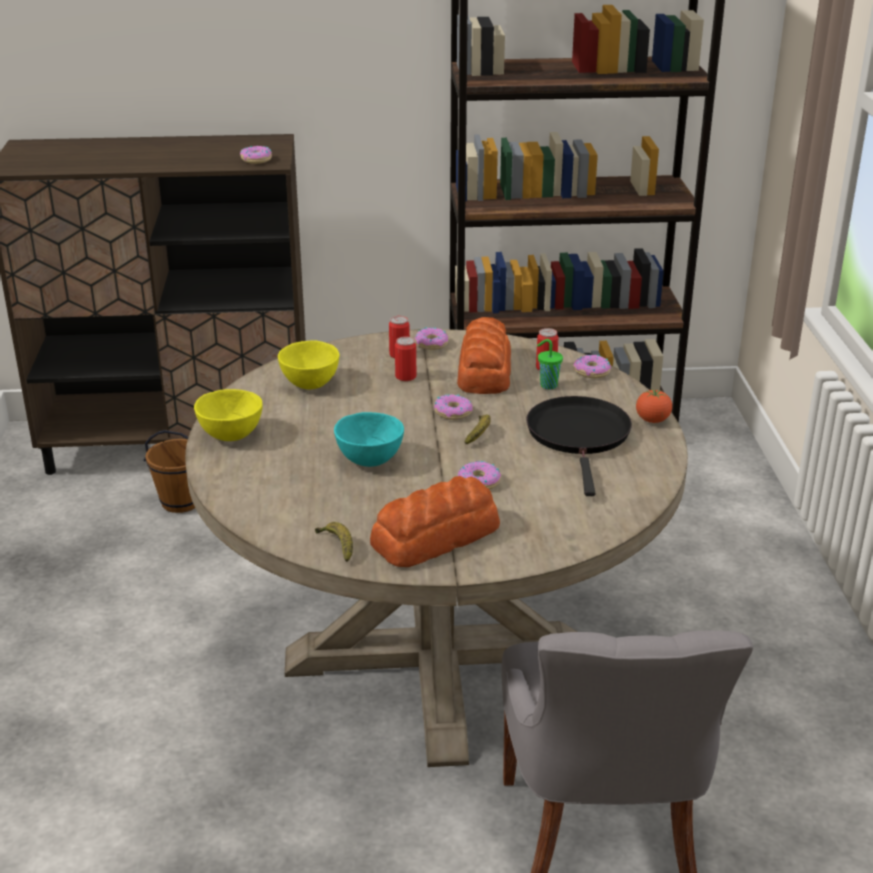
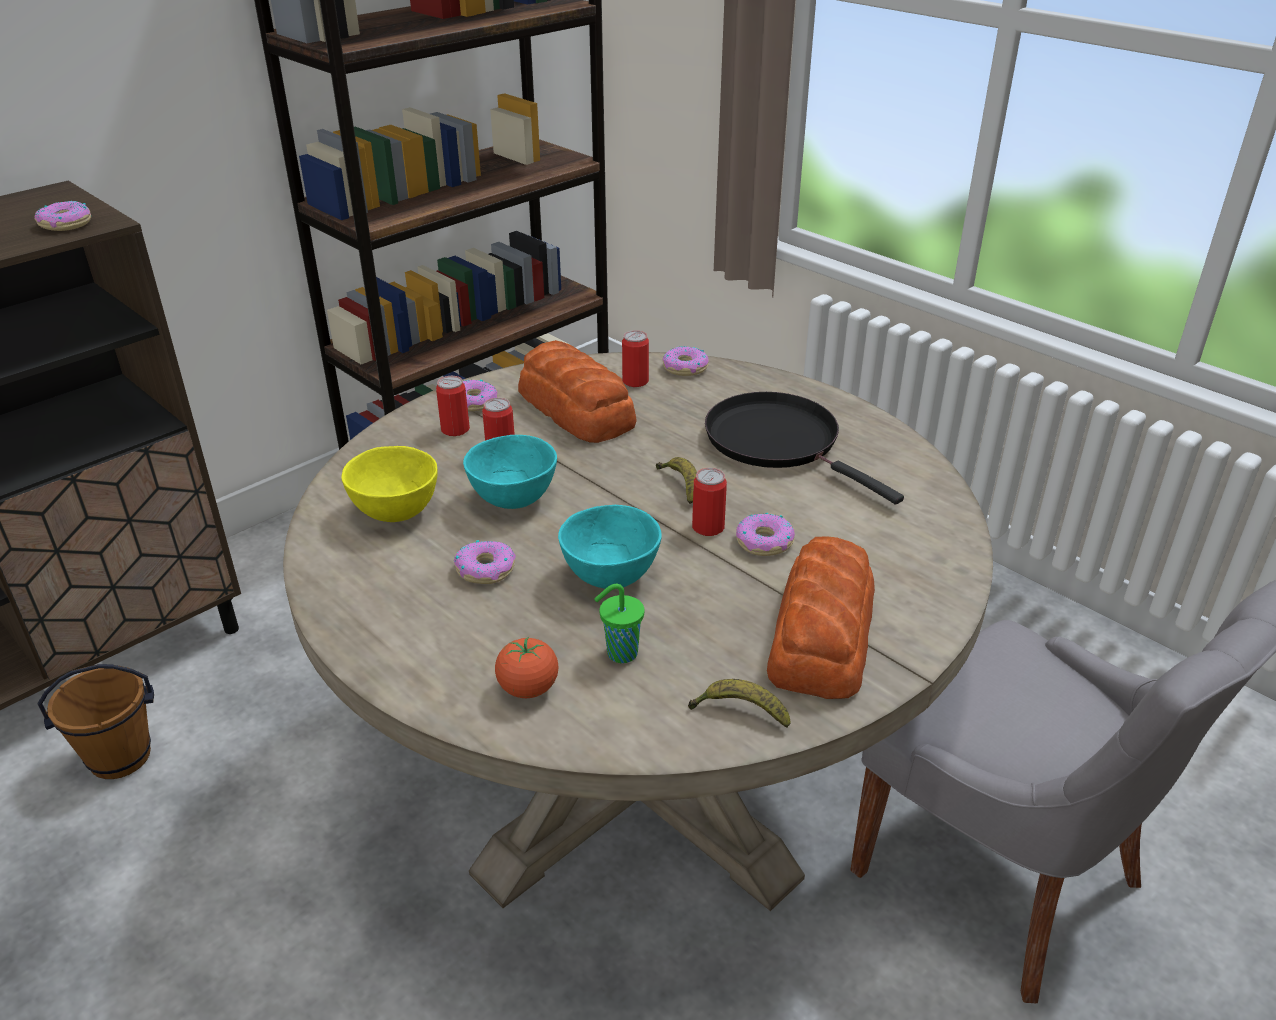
camera: 40 degrees left, 5 degrees up
yellow bowl [194,389,263,441] -> none
donut [434,394,473,420] -> donut moved to [454,540,516,584]
green cup [537,339,563,390] -> green cup moved to [594,584,645,663]
tomato [636,389,672,423] -> tomato moved to [495,637,558,698]
none -> turquoise bowl [463,435,557,509]
none -> can [692,468,727,536]

